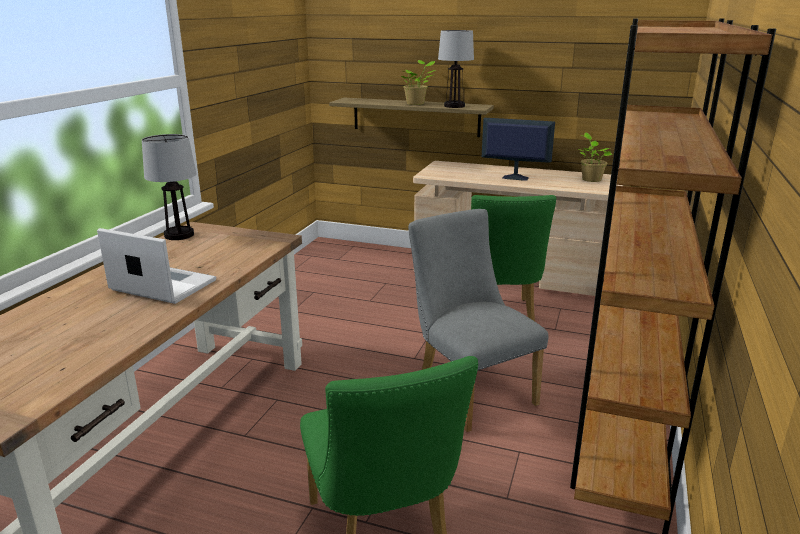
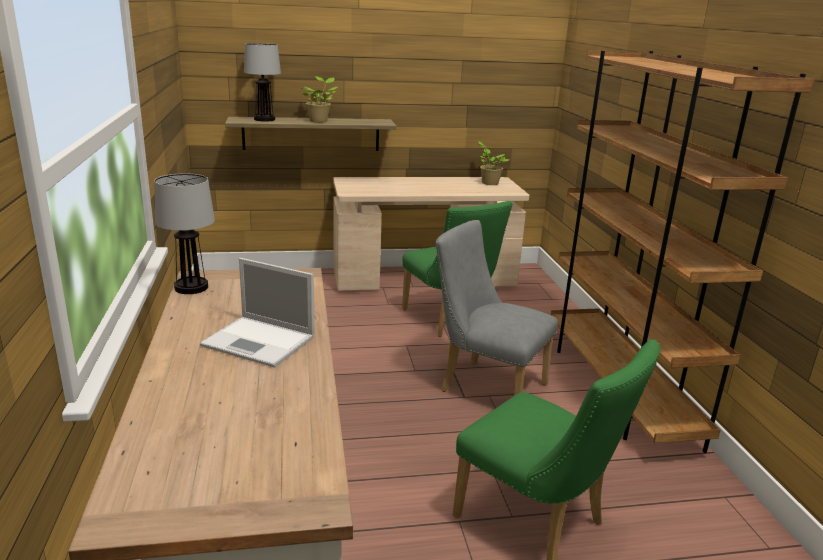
camera: 30 degrees left, 0 degrees up
laptop [97,228,216,304] -> laptop turned 150 degrees counterclockwise [200,258,315,368]
table lamp [438,30,474,108] -> table lamp moved to [244,43,281,121]
monitor [482,118,555,181] -> none

